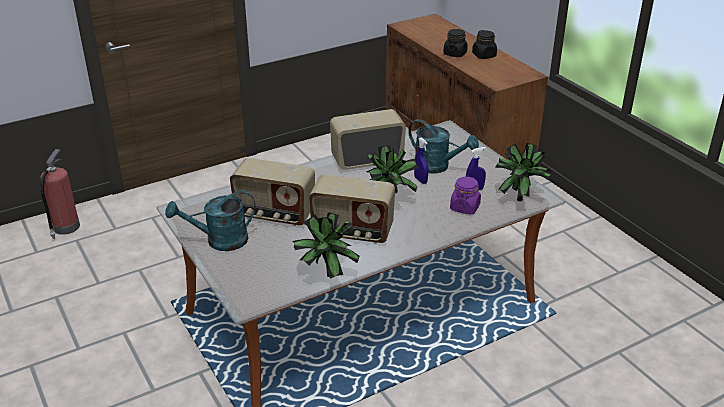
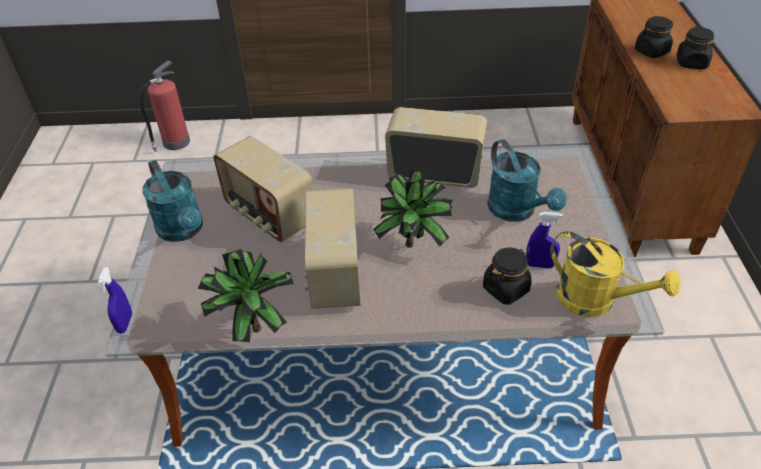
camera: 30 degrees right, 10 degrees up
turquoise watering can [165,191,256,251] -> turquoise watering can turned 135 degrees counterclockwise [142,160,203,242]
radio [309,175,395,244] -> radio turned 45 degrees clockwise [304,188,360,309]
blue spray bottle [414,137,429,184] -> blue spray bottle moved to [97,267,132,334]
purple jar [450,177,481,215] -> black jar [483,247,531,305]
potted plant [495,143,551,201] -> yellow watering can [550,231,681,317]

